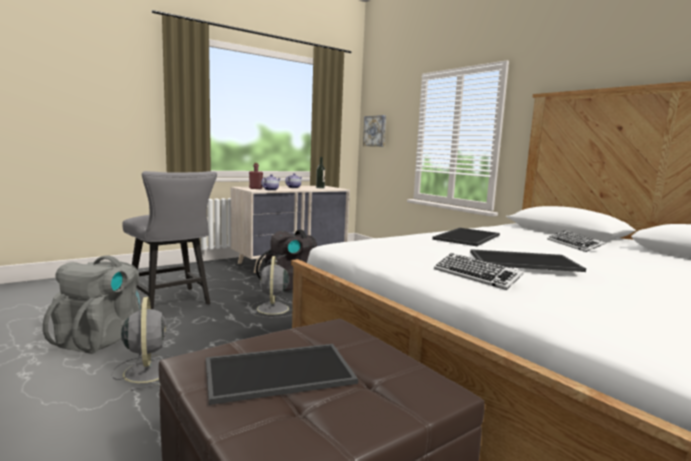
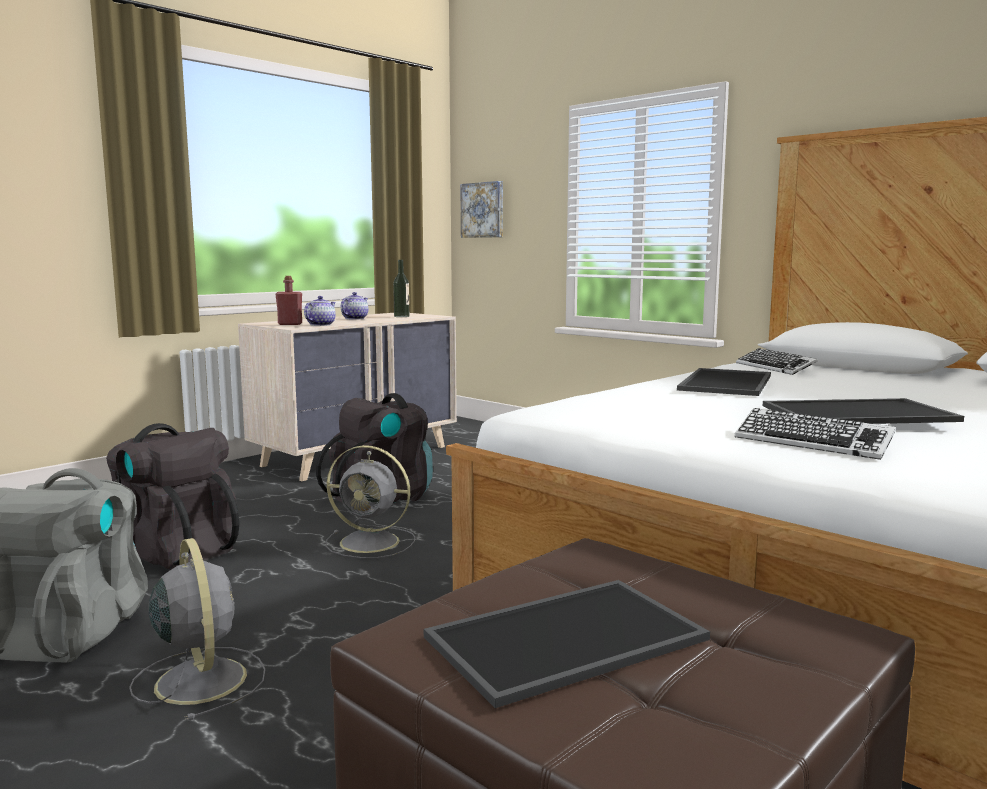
camera: 10 degrees left, 0 degrees up
grey chair [122,171,217,309] -> black backpack [106,423,240,570]
grey fan [250,256,293,318] -> grey fan turned 60 degrees counterclockwise [326,445,415,558]
keyboard [547,230,606,252] -> keyboard moved to [736,348,818,375]

